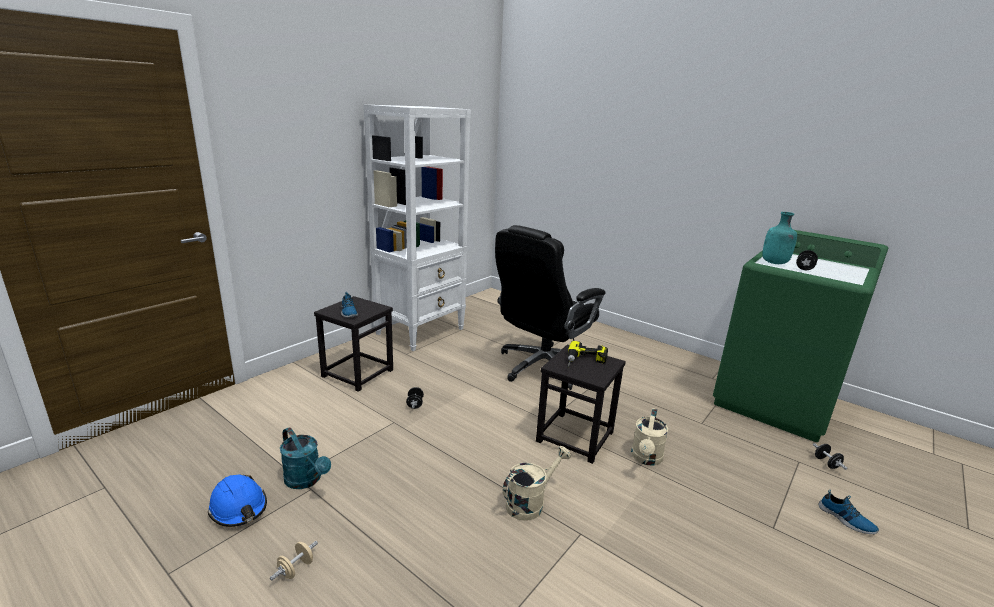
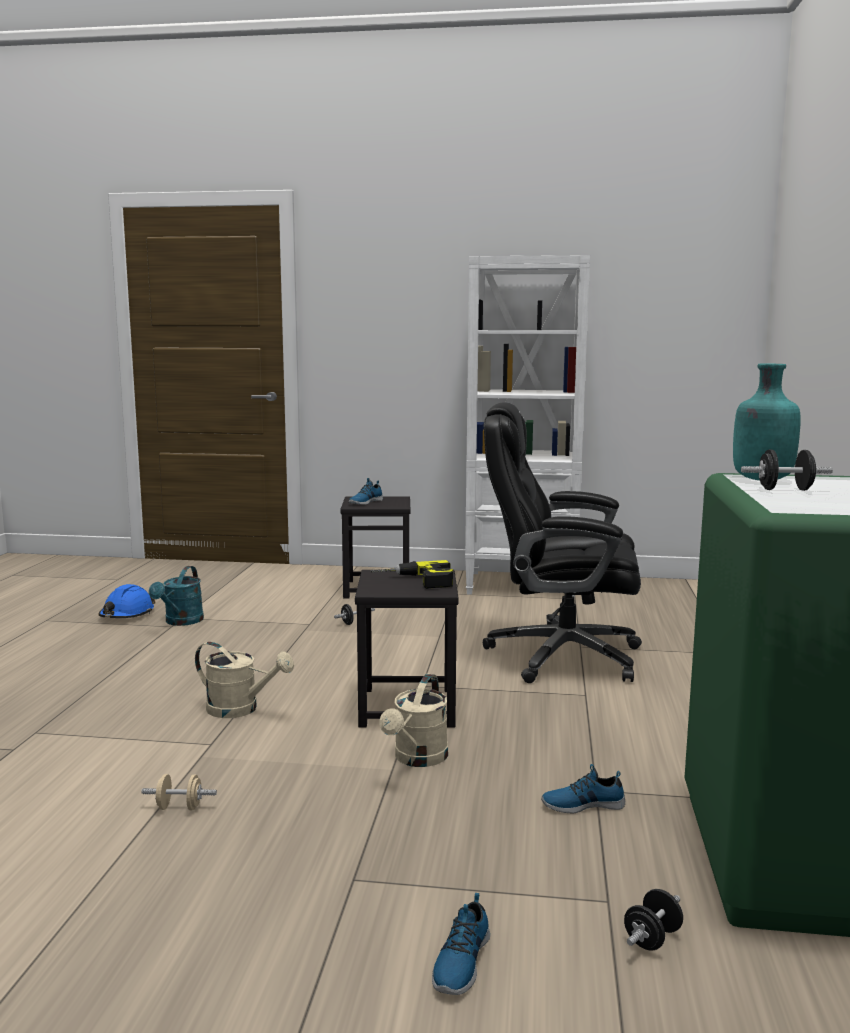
camera: 60 degrees right, 10 degrees down
beige dumbbell [270,541,318,581] -> beige dumbbell moved to [141,774,217,811]
beige watering can [631,408,668,465] -> beige watering can turned 60 degrees counterclockwise [379,673,448,767]
none -> shoe [541,764,625,813]

